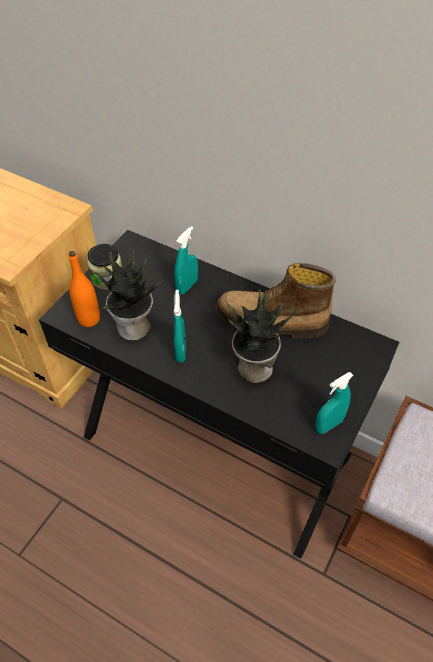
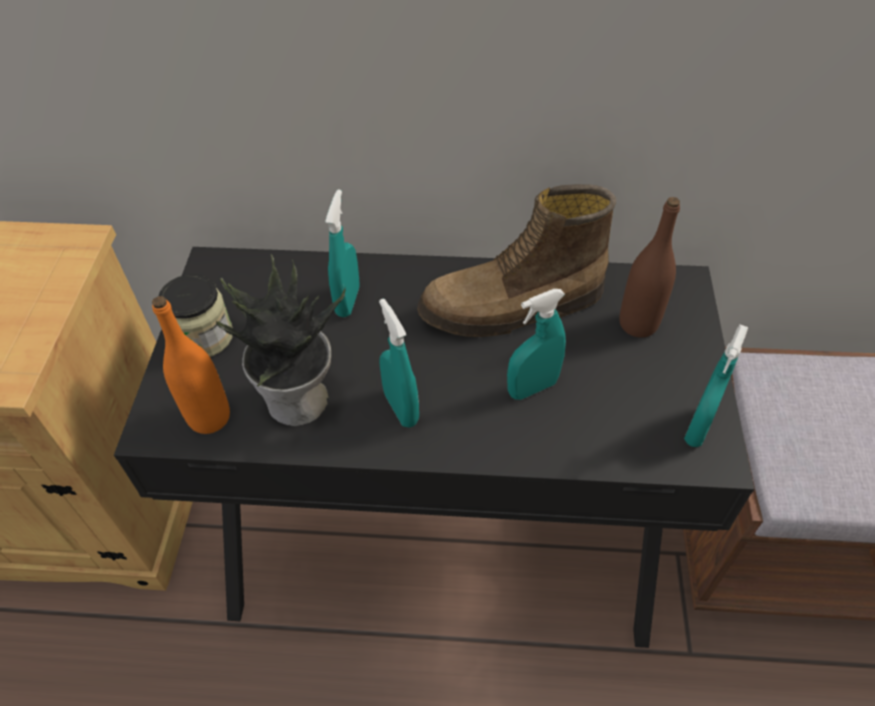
camera: 25 degrees left, 0 degrees up
potted plant [225,289,297,383] -> turquoise spray bottle [507,289,566,400]
none -> brown bottle [619,197,680,338]

